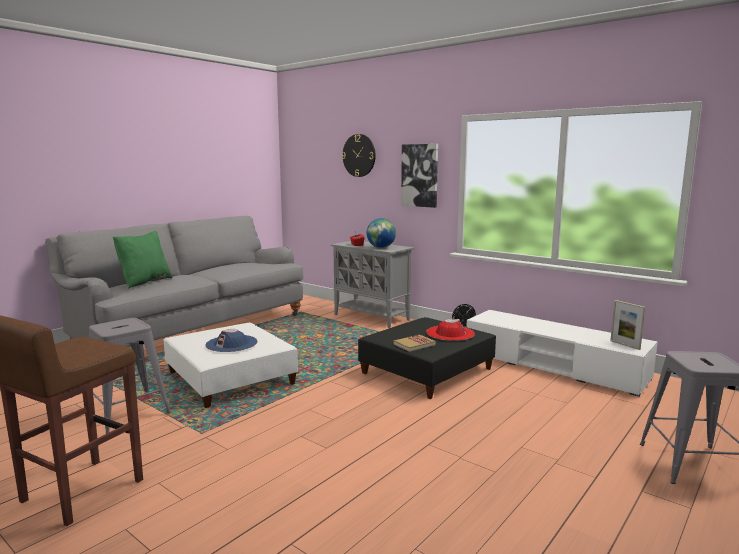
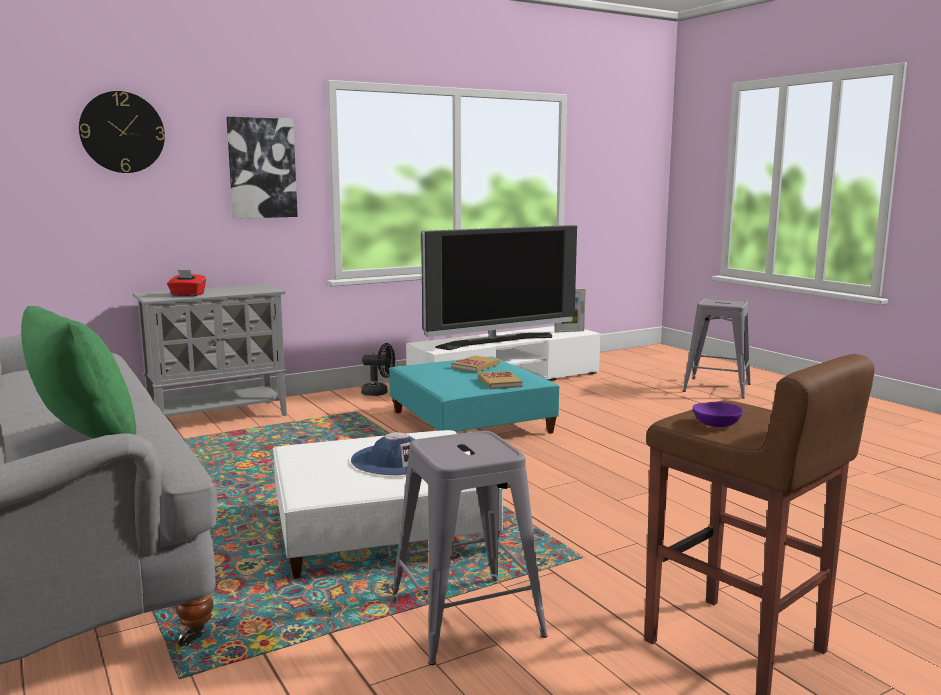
camera: 70 degrees left, 0 degrees up
black ottoman [358,317,496,399] -> turquoise ottoman [389,357,560,434]
globe [367,218,396,248] -> none
red hat [426,319,475,341] -> book [452,355,500,372]
none -> television [421,225,577,350]
none -> purple bowl [693,402,743,427]

